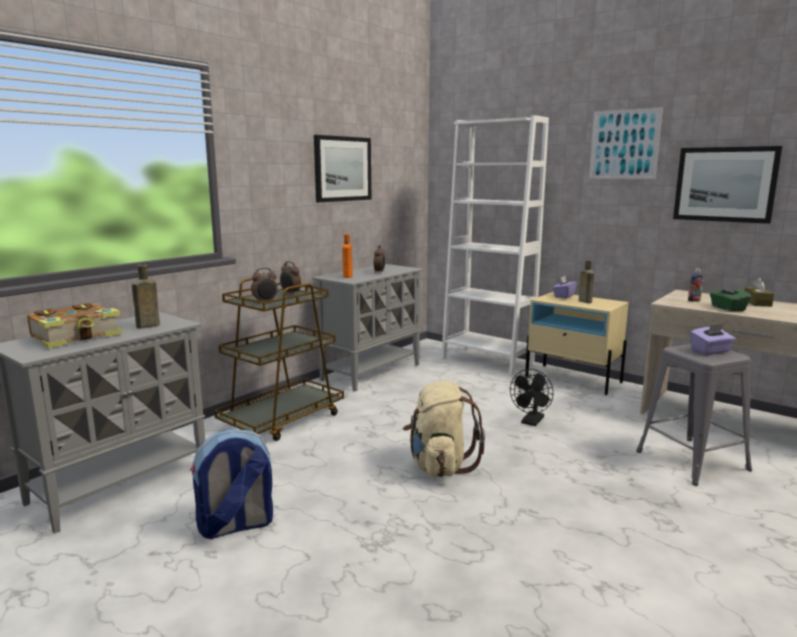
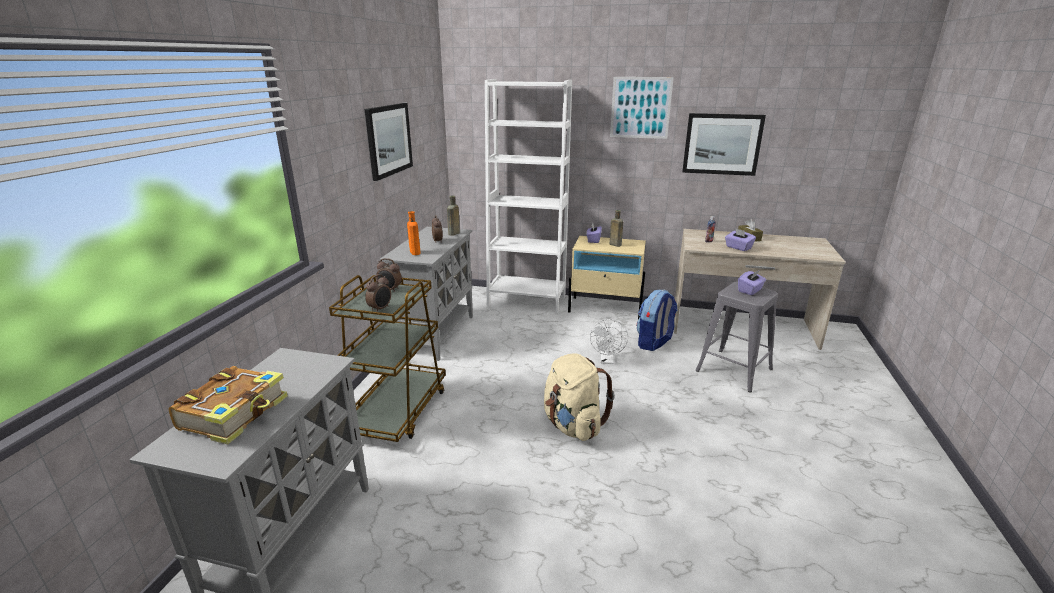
camera: 25 degrees left, 10 degrees up
brown bottle [132,264,160,329] -> brown bottle moved to [447,196,460,236]
backpack [190,429,273,539] -> backpack moved to [637,290,677,351]
black fan [510,369,553,426] -> white fan [590,319,628,364]
green tissue box [710,282,751,312] -> purple tissue box [725,228,756,251]

